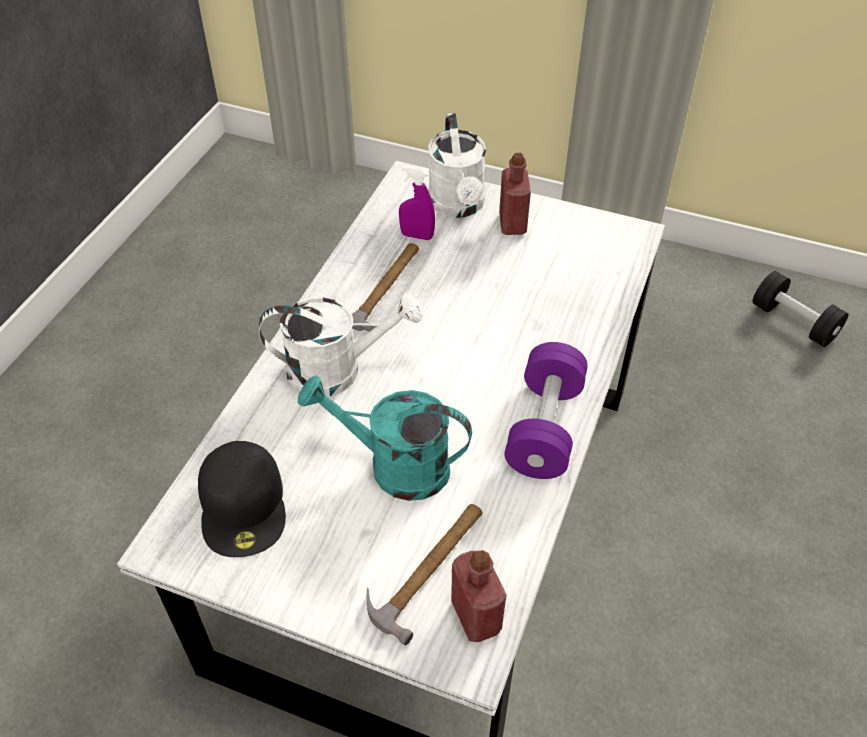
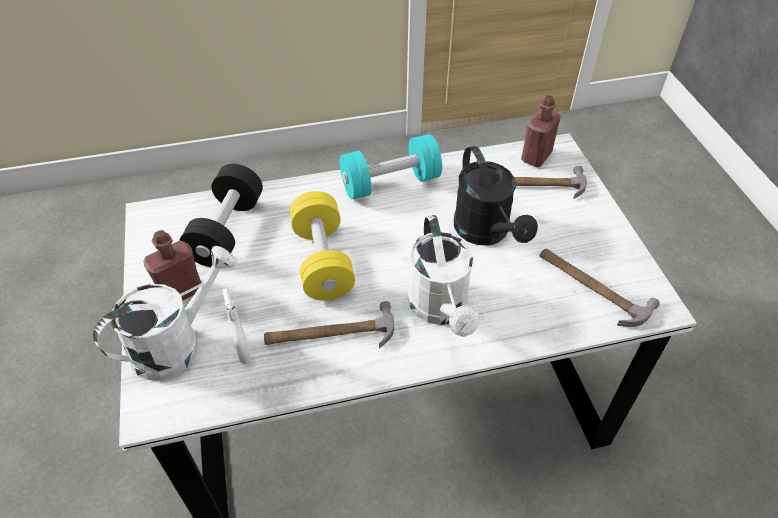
camera: 125 degrees left, 0 degrees up
black cap [198,441,286,557] -> hammer [540,249,660,327]
white watering can [259,293,423,397] -> white watering can turned 150 degrees counterclockwise [408,215,480,337]
turquoise watering can [298,375,472,501] -> black watering can [454,146,538,245]
purple spray bottle [399,166,435,240] -> white spray bottle [223,288,251,364]
purple dumbbell [505,342,588,479] -> turquoise dumbbell [339,134,442,199]
black dumbbell [753,271,849,347] -> black dumbbell moved to [179,164,263,267]
none -> yellow dumbbell [290,191,355,301]

